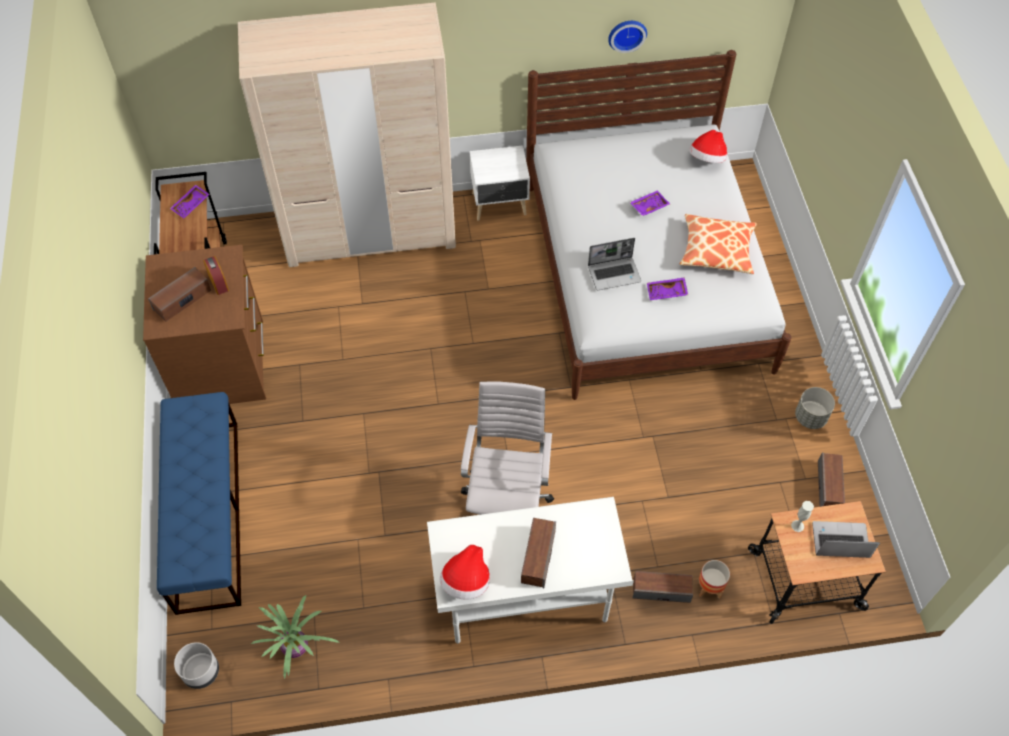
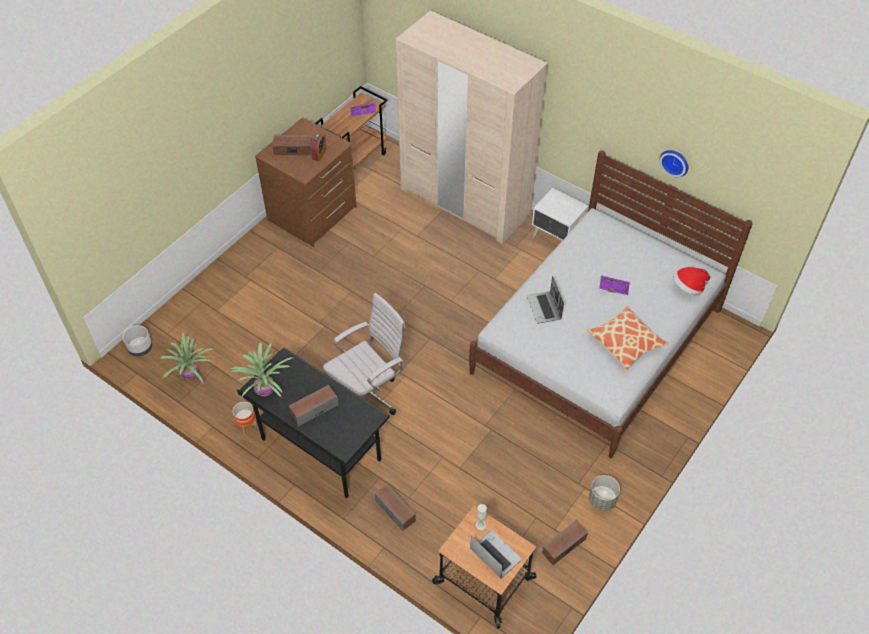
camera: 45 degrees right, 5 degrees down
blue bench [157,392,241,615] -> none
white desk [427,497,634,644] -> black desk [237,348,390,499]
hat [440,545,490,600] -> potted plant [231,342,295,398]
laptop [588,238,641,290] -> laptop turned 45 degrees clockwise [527,276,564,324]
purple tray [647,277,688,300] -> none
planter [699,560,730,599] -> planter moved to [232,402,257,434]

